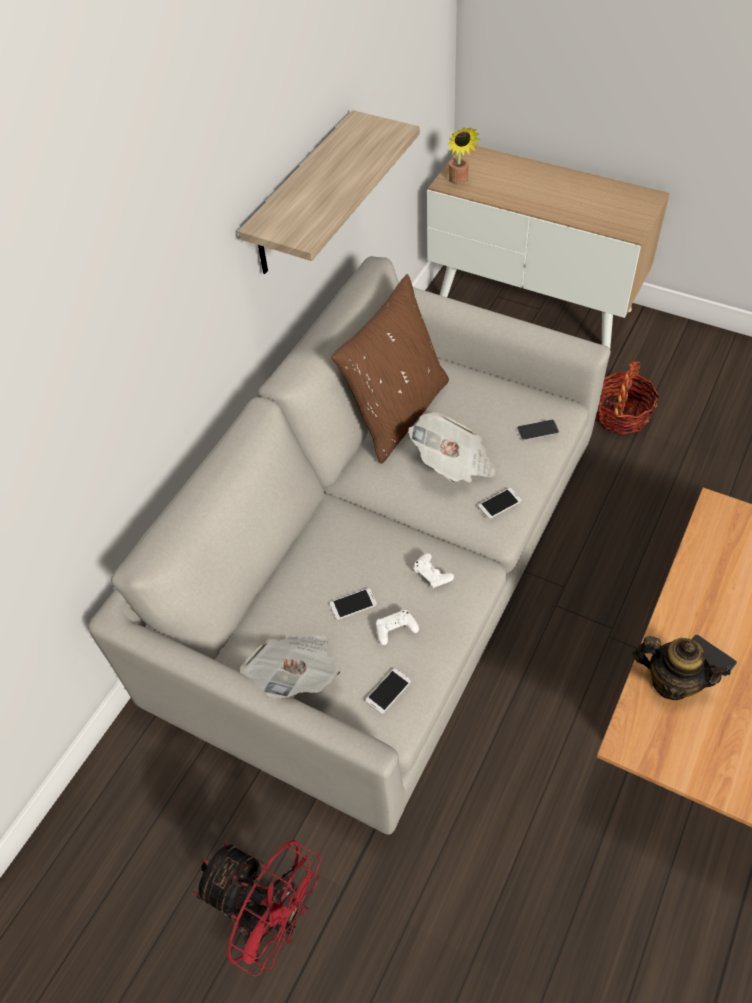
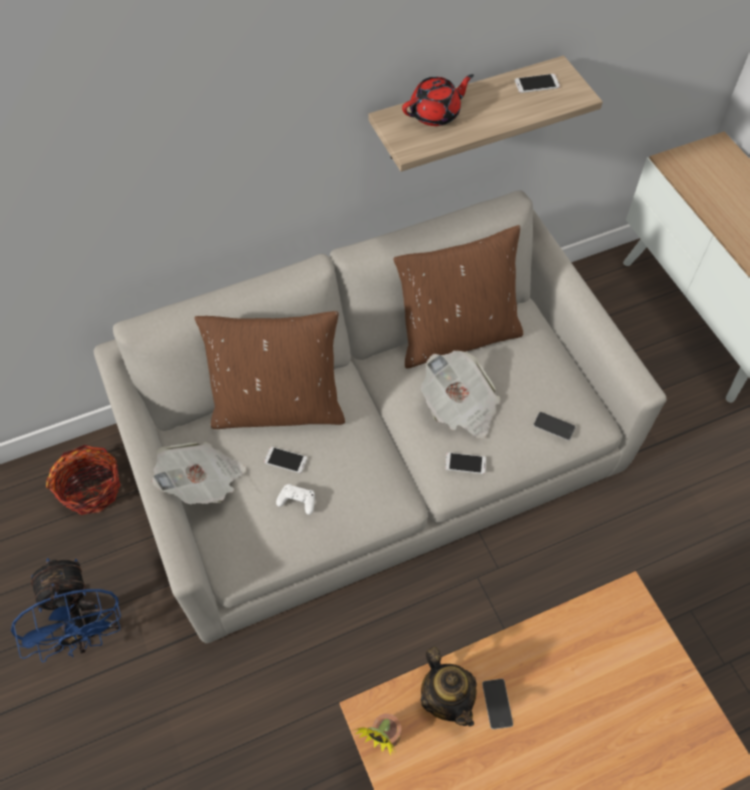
camera: 35 degrees right, 5 degrees up
red fan [193,840,321,977] -> blue fan [11,558,121,663]
phone [366,668,411,714] -> phone moved to [515,74,560,93]
white game controller [413,553,454,588] -> none
potted plant [448,127,481,184] -> potted plant moved to [352,714,401,756]
basket [595,361,660,434] -> basket moved to [46,445,121,515]
none -> brown pillow [195,311,345,429]
none -> red teapot [402,74,474,126]

